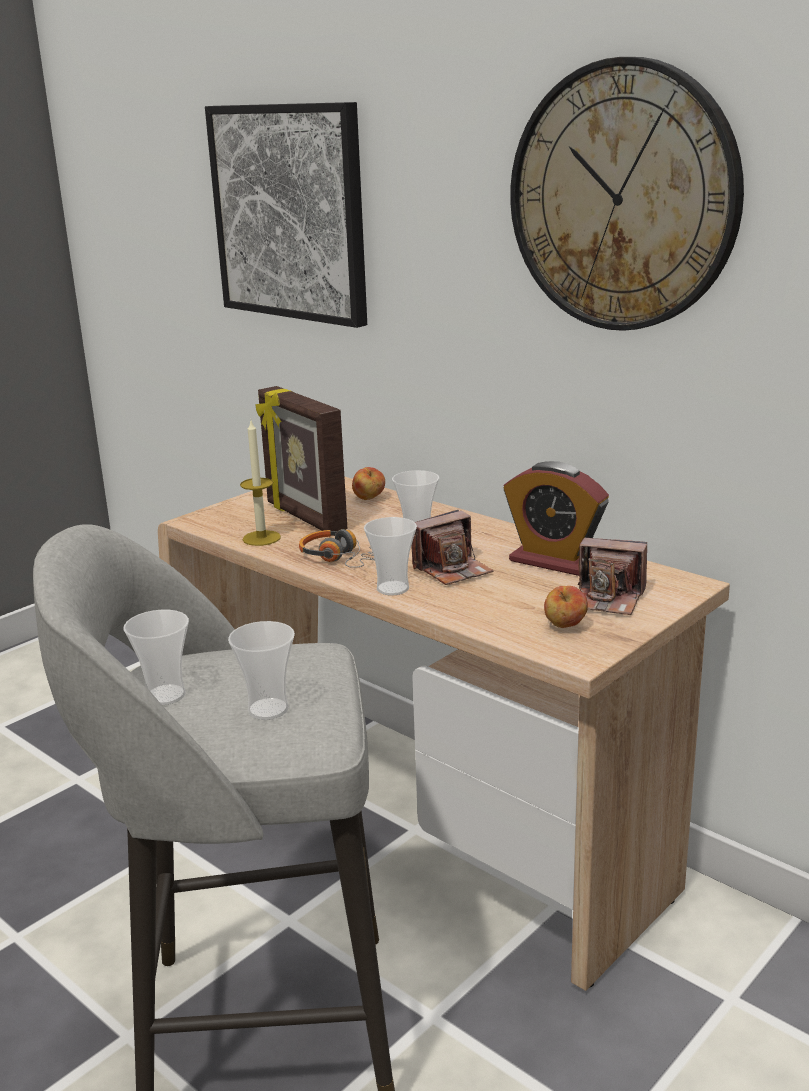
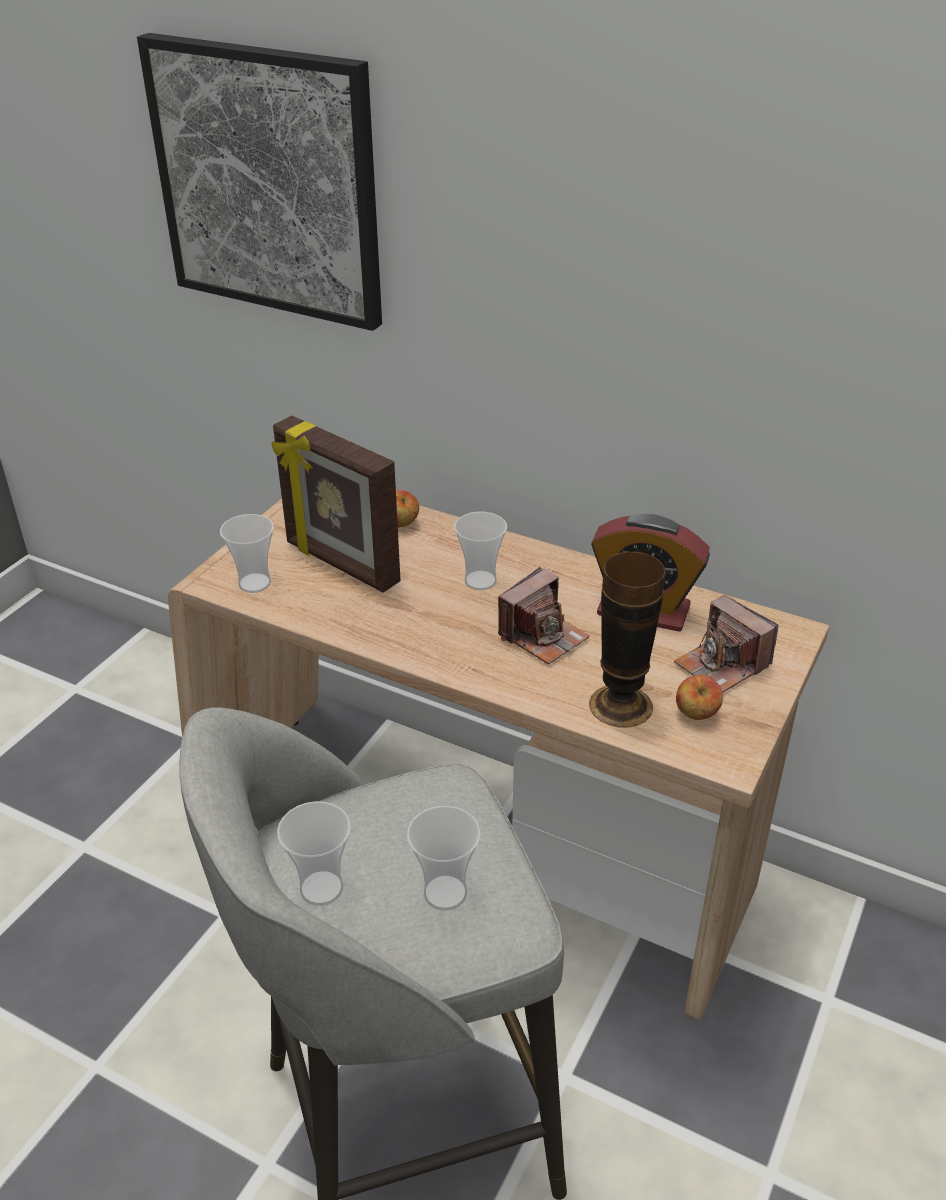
camera: 15 degrees left, 15 degrees up
candle [240,421,281,546] -> none
headphones [299,529,375,568] -> none
cup [364,517,417,595] -> cup moved to [220,514,274,593]
wall clock [510,57,744,331] -> none
camera [578,538,647,615] -> camera turned 45 degrees clockwise [674,595,778,693]
none -> vase [589,552,666,728]

